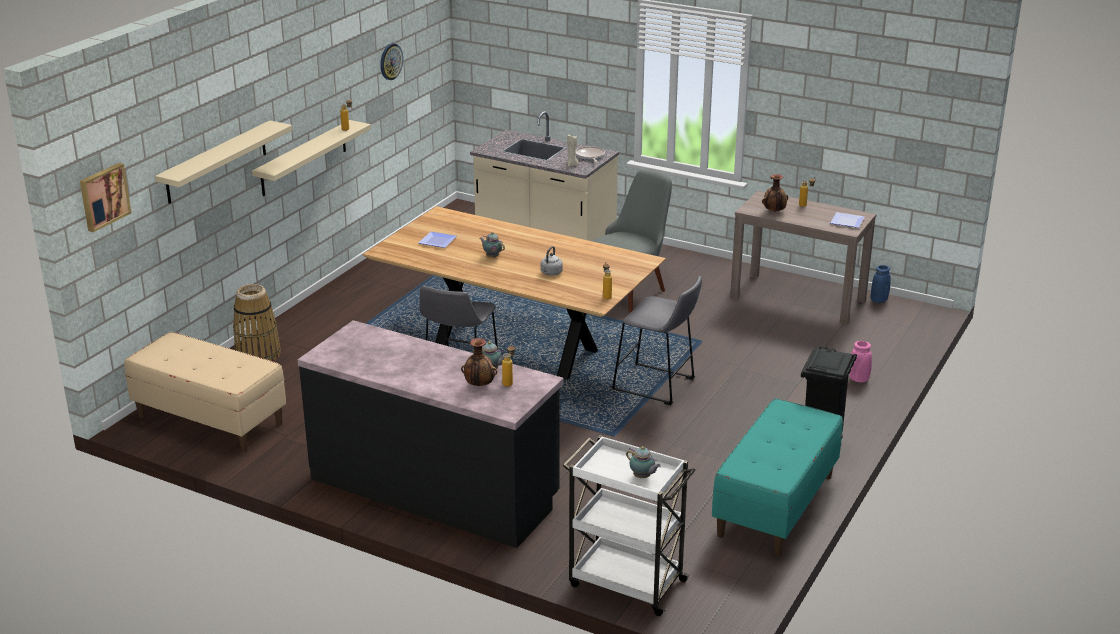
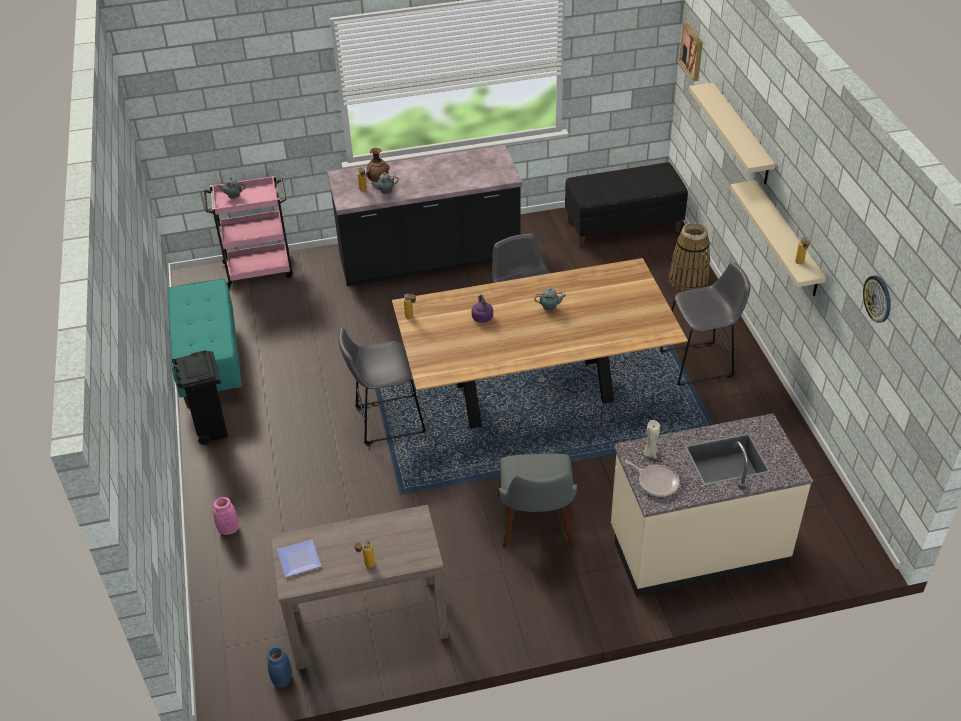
camera: 140 degrees right, 15 degrees up
beige bench [124,332,286,452] -> black bench [565,163,688,248]
plate [418,232,457,248] -> none
grey kettle [541,246,563,276] -> purple kettle [471,295,493,323]
white cart [563,435,695,616] -> pink cart [204,176,293,288]
vase [762,174,788,212] -> none
none -> grey stool [659,261,750,386]

